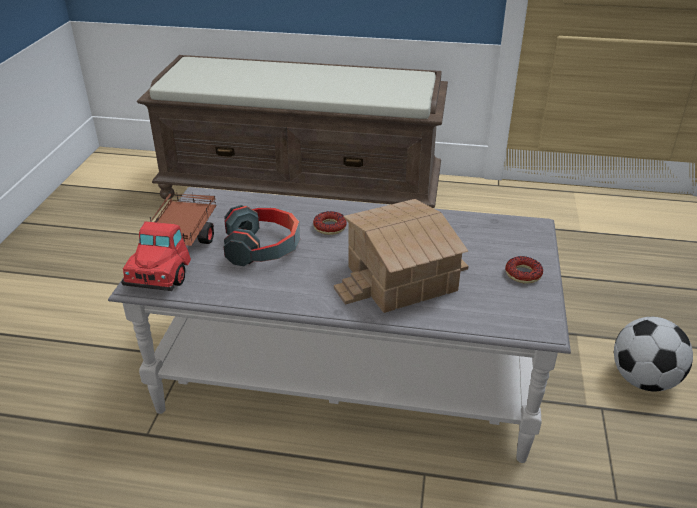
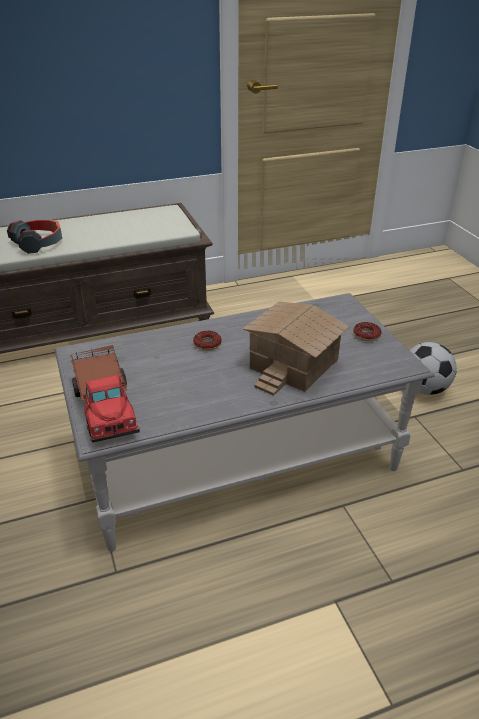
camera: 30 degrees left, 0 degrees up
headphones [224,205,300,266] -> headphones moved to [7,220,62,254]

